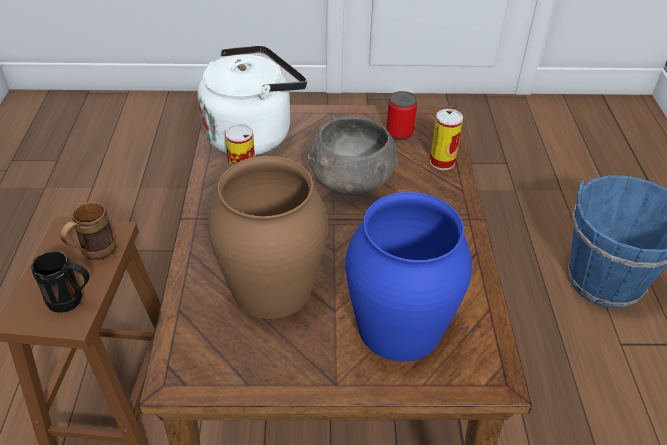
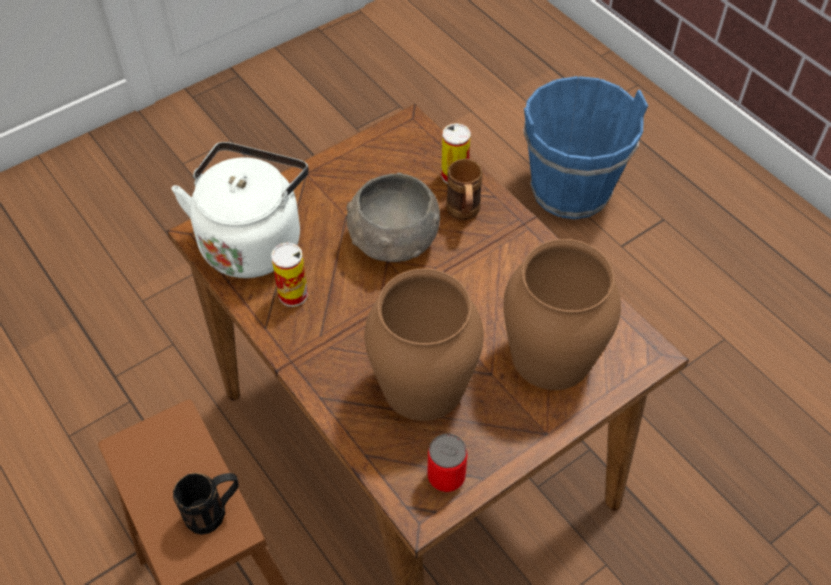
camera: 35 degrees left, 10 degrees up
brown mug [60,202,116,260] -> brown mug moved to [446,159,483,220]
blue vase [346,192,472,362] -> brown vase [503,239,621,390]
can [386,91,417,140] -> can moved to [427,434,467,492]

